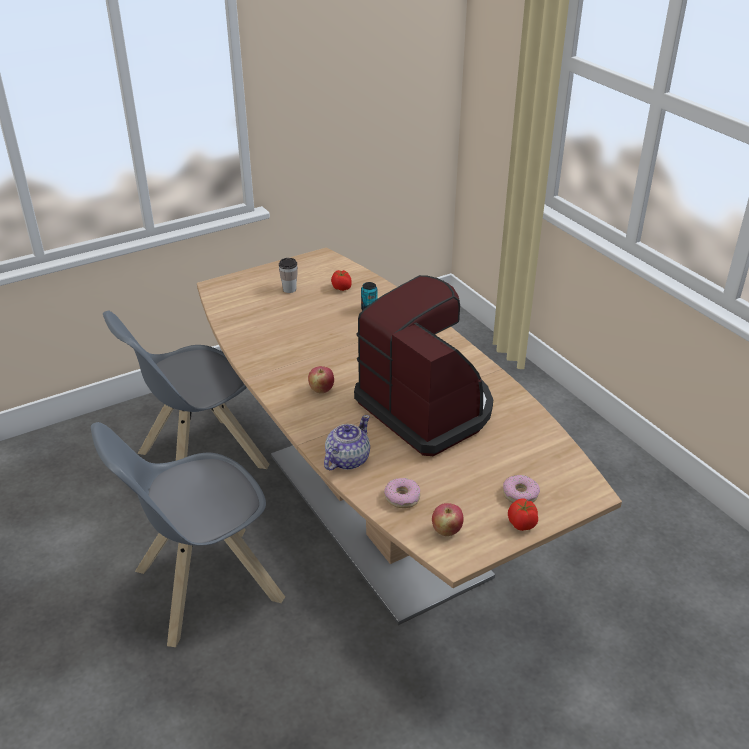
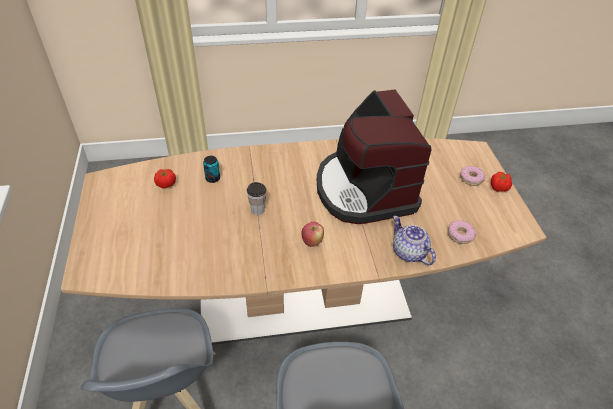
camera: 70 degrees left, 10 degrees up
cup [279,258,298,293] -> cup moved to [247,182,266,215]
coffee machine [354,275,493,456] -> coffee machine turned 90 degrees counterclockwise [317,90,432,224]
apple [432,503,464,536] -> none

